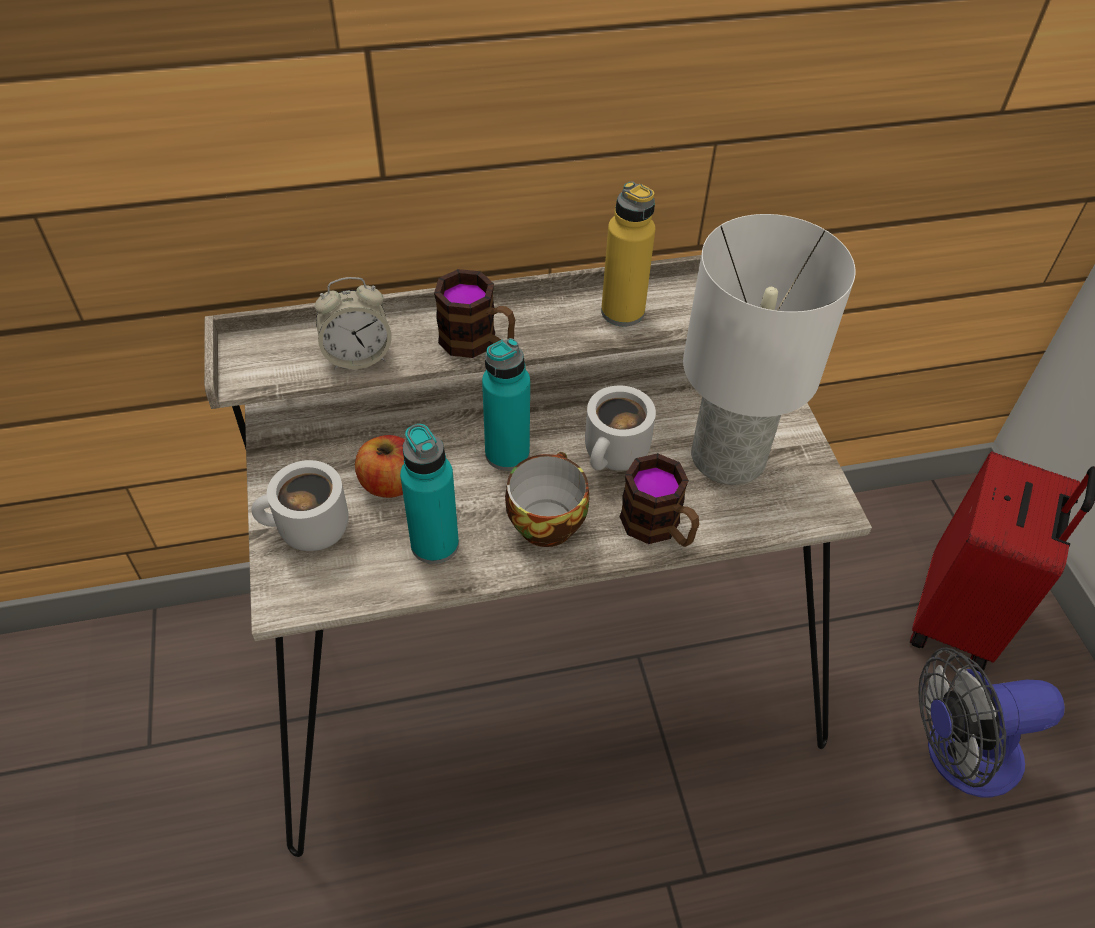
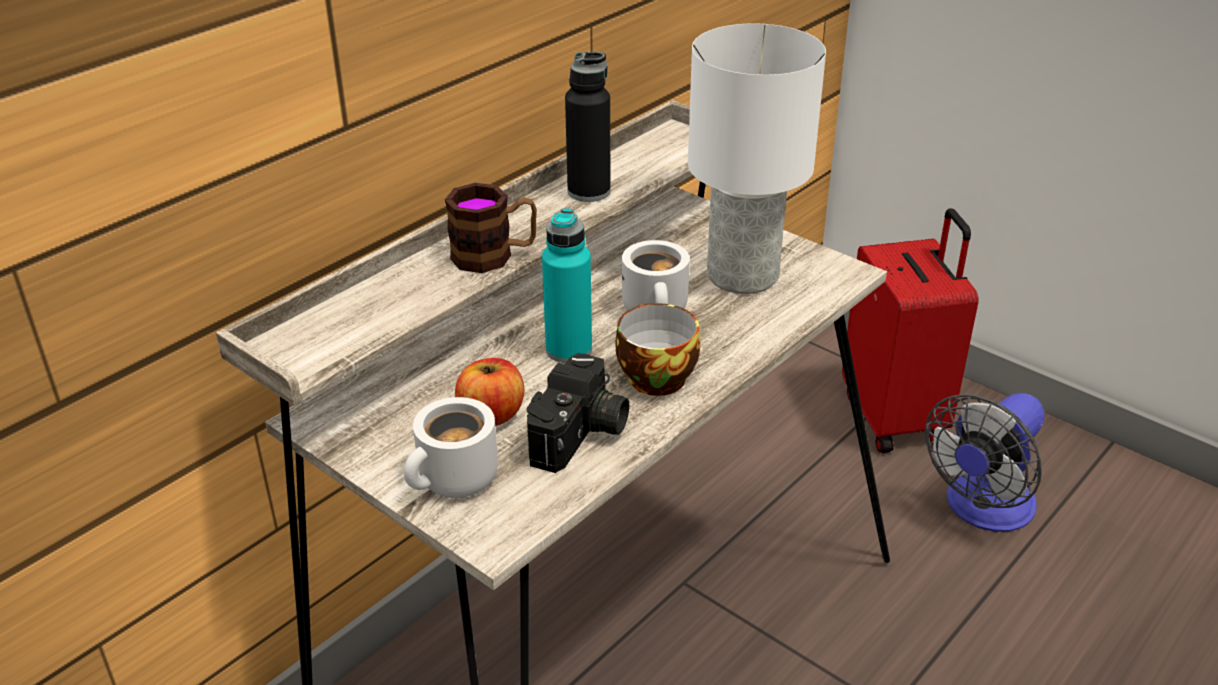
camera: 35 degrees left, 15 degrees down
alarm clock [315,277,392,370] -> none
turquoise bottle [400,424,459,564] -> camera [527,353,629,473]
yellow bottle [601,181,655,327] -> black bottle [565,52,611,202]
mug [619,453,699,547] -> none

